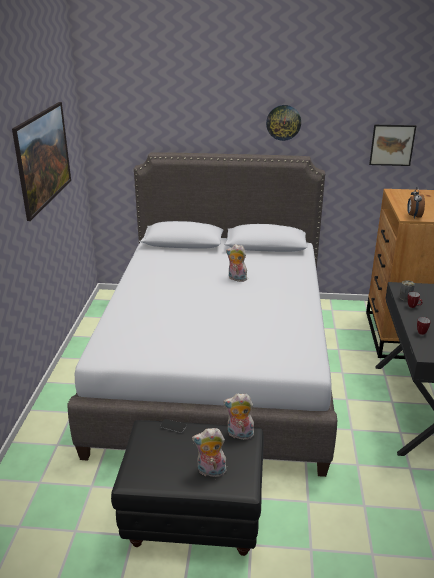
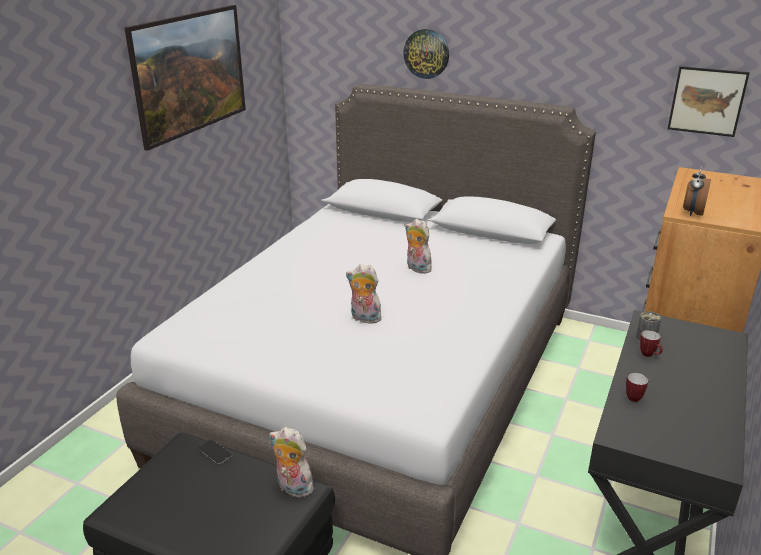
camera: 20 degrees right, 0 degrees up
plush toy [192,428,226,477] -> plush toy moved to [346,264,382,324]
wall clock [266,105,301,141] -> wall clock moved to [403,29,449,79]

